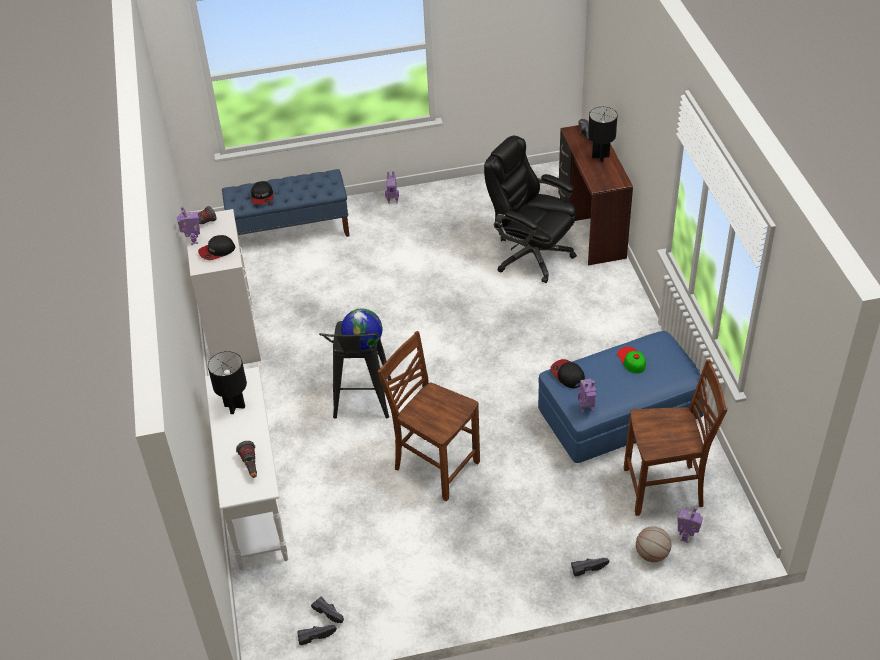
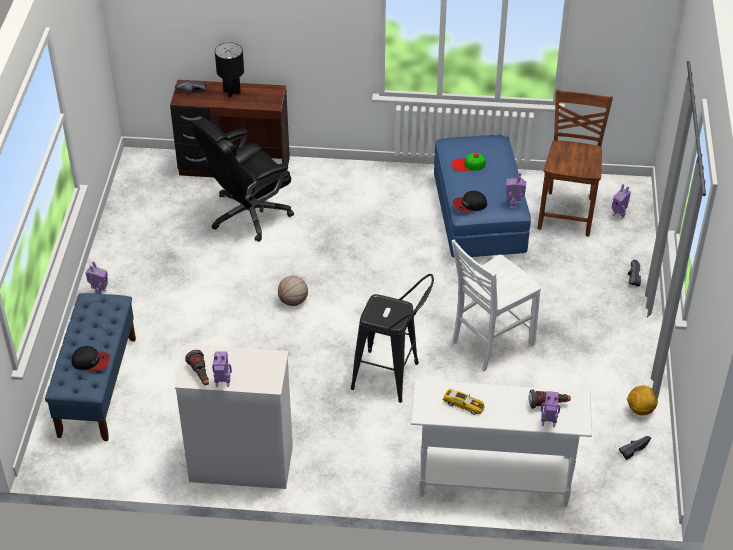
camera: 75 degrees left, 0 degrees up
cap [198,235,235,260] -> none
black table lamp [208,351,247,414] -> toy car [443,389,485,415]
black shoe [297,625,337,645] -> none
globe [341,309,382,350] -> none
brown chair [377,331,480,502] -> white chair [452,240,541,372]
basketball [636,527,672,562] -> basketball moved to [278,276,308,306]
none -> toy robot [541,391,560,427]
none -> football [627,386,658,415]

